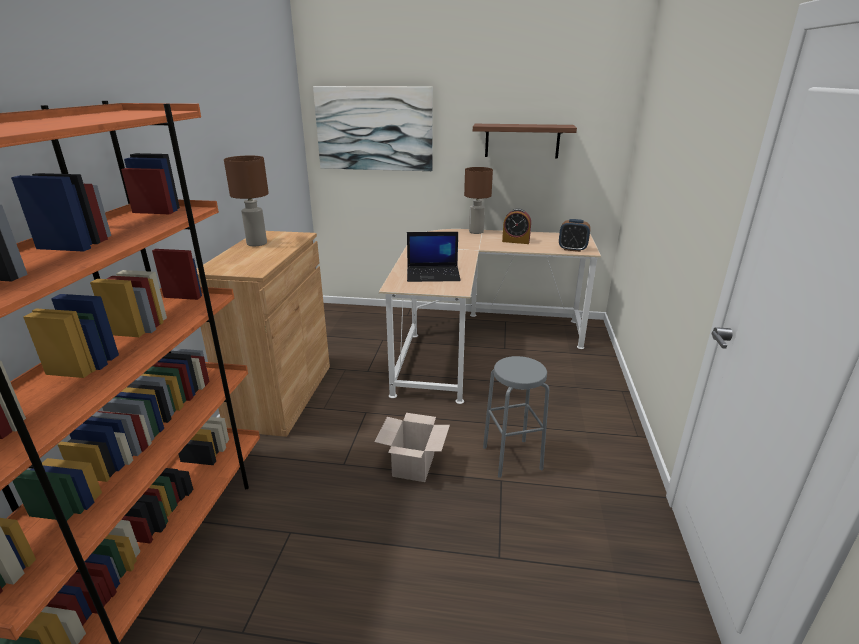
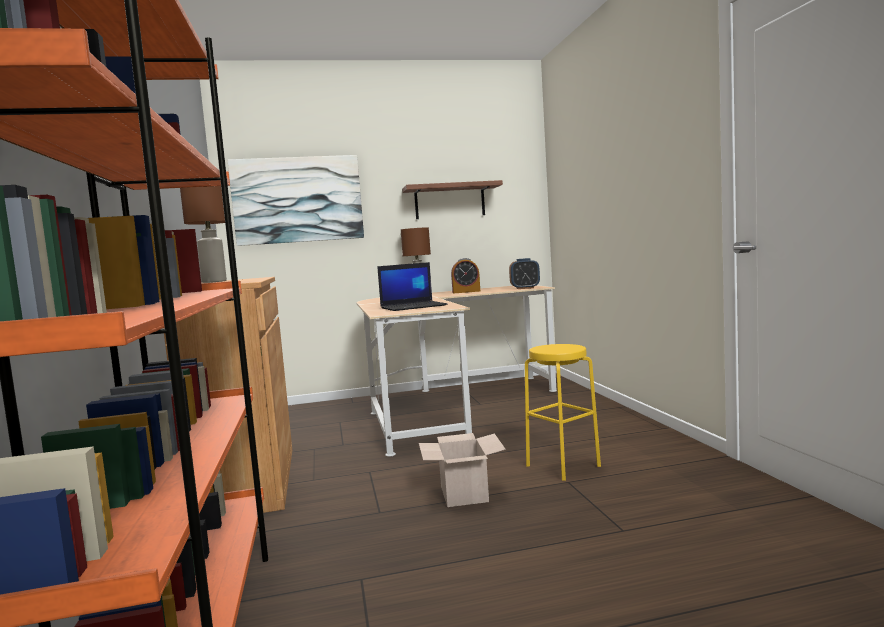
camera: 20 degrees left, 20 degrees down
grey stool [483,356,549,478] -> yellow stool [525,344,601,481]

